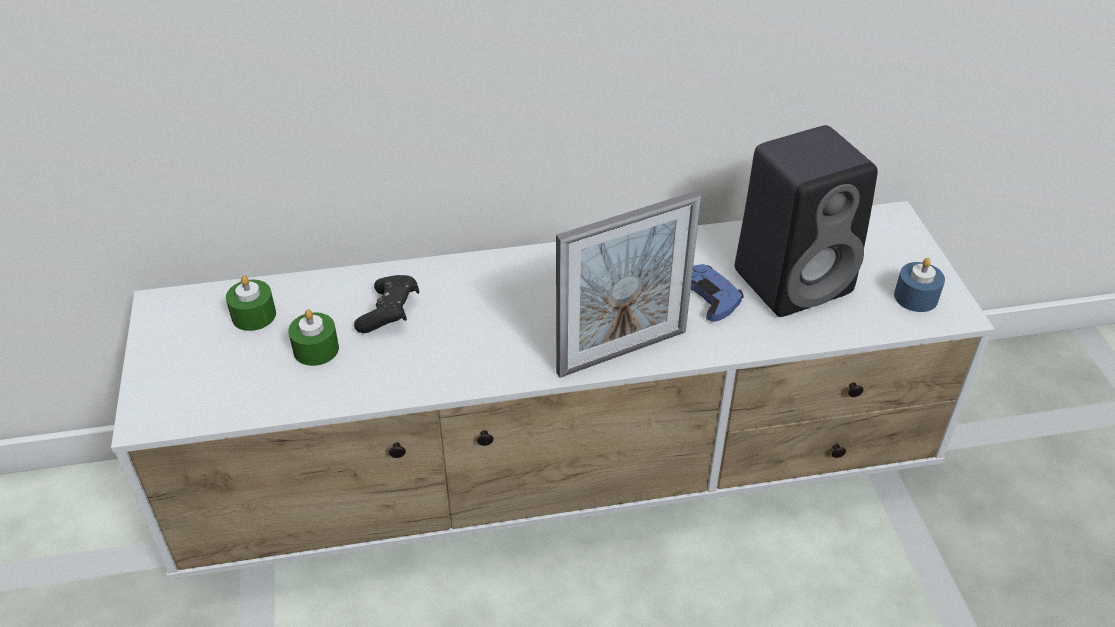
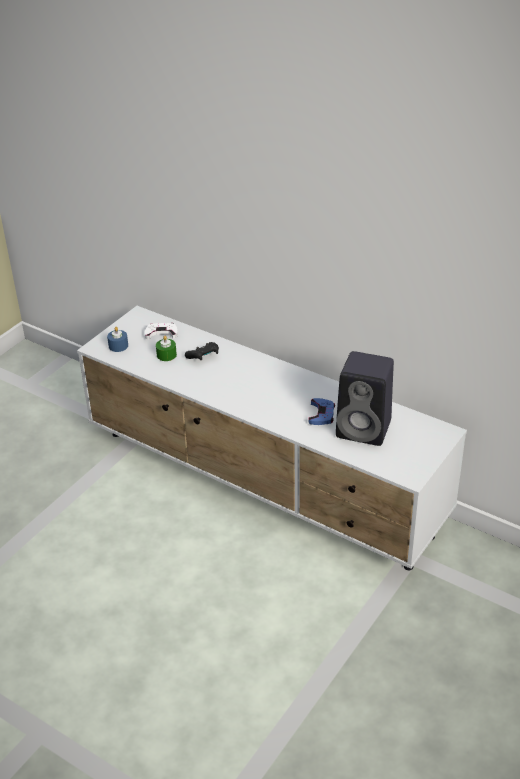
camera: 45 degrees right, 5 degrees down
green candle [226,276,276,331] -> white game controller [145,323,178,339]
picture frame [556,191,701,378] -> none
blue candle [894,258,945,312] -> blue candle moved to [107,327,128,352]

